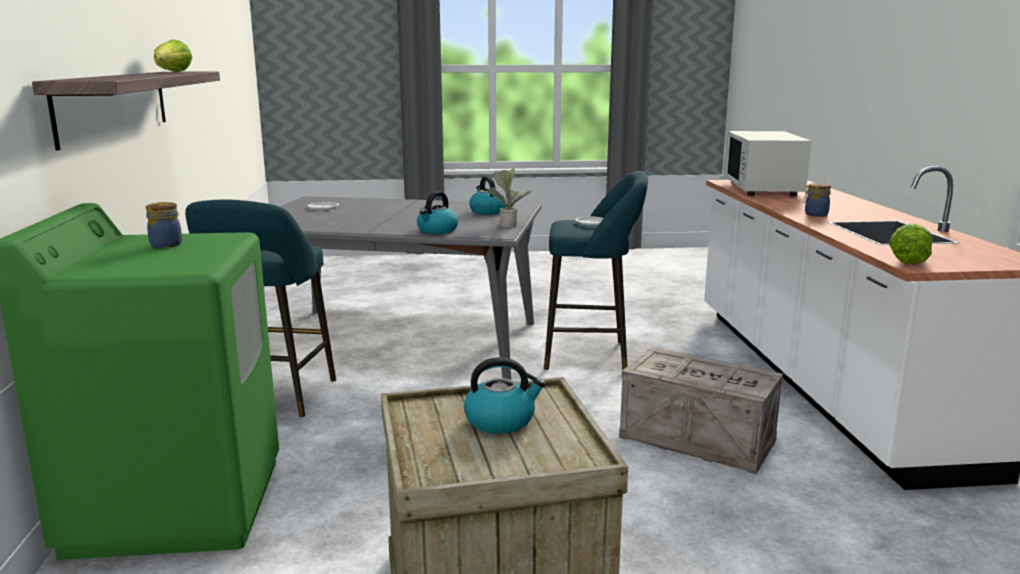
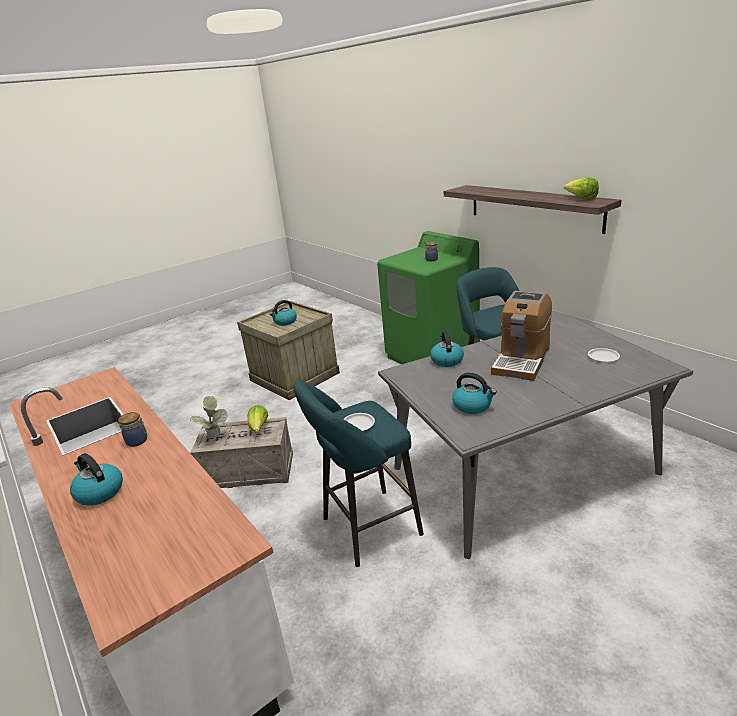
camera: 150 degrees right, 10 degrees up
potted plant [487,169,532,227] -> potted plant moved to [190,396,228,439]
white microwave [725,131,811,196] -> none
lettuce [889,224,932,264] -> lettuce moved to [248,405,268,433]
none -> kettle [70,453,123,506]
none -> coffee machine [491,291,552,381]

